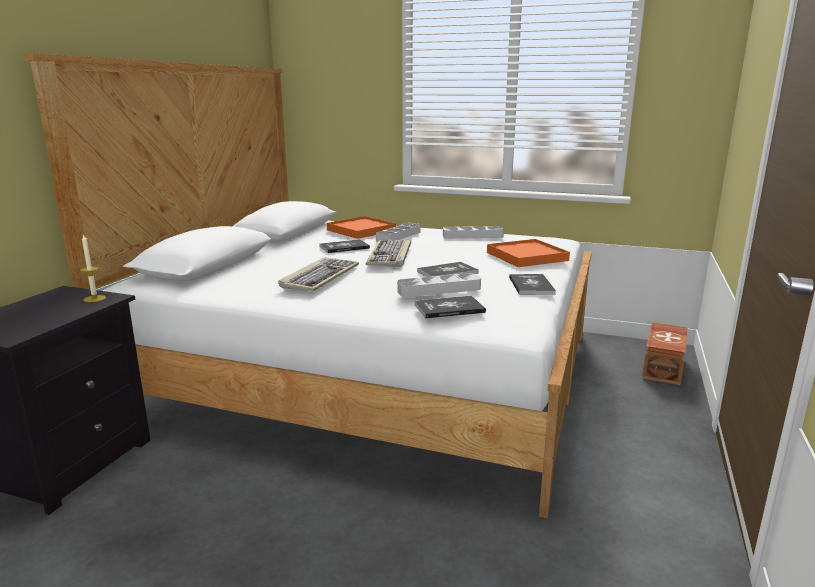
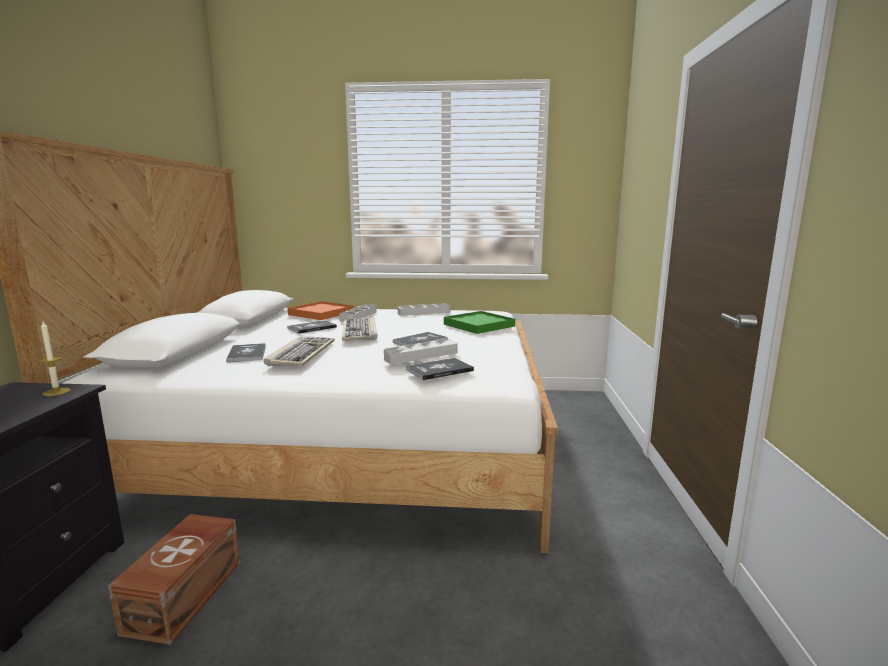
camera: 15 degrees left, 5 degrees down
orange tray [487,239,570,267] -> green tray [444,311,515,334]
book [509,274,556,295] -> book moved to [226,343,266,362]
brown storage box [642,322,688,385] -> brown storage box moved to [108,514,240,645]

